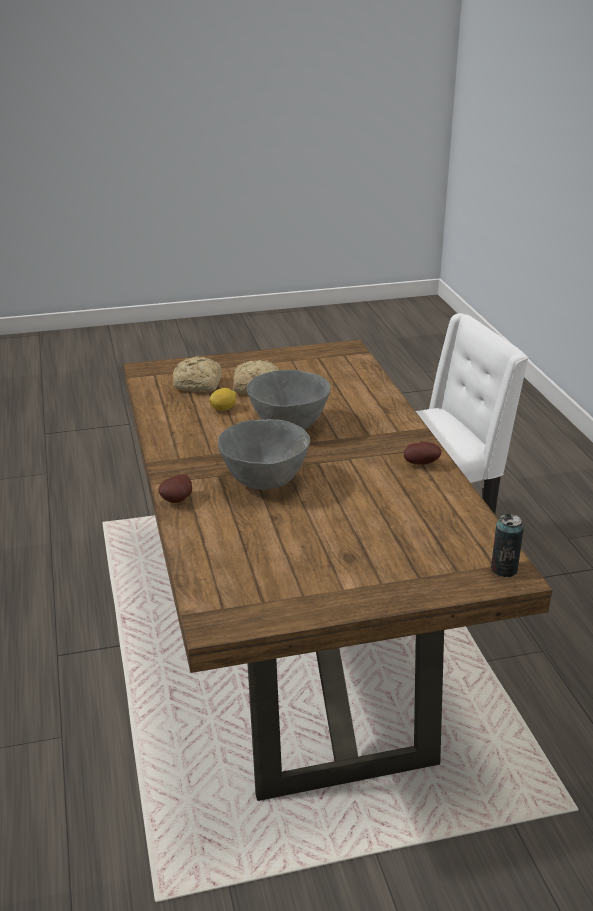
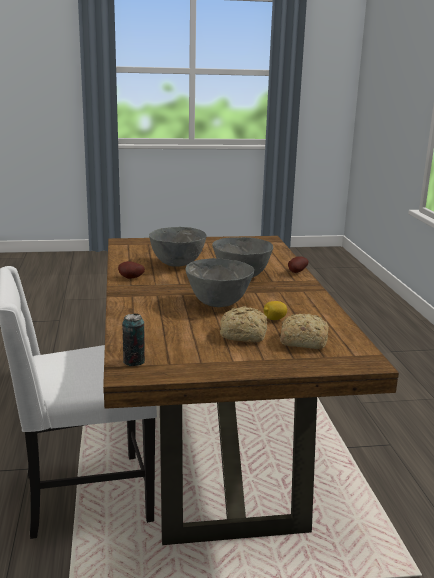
camera: 175 degrees left, 10 degrees down
can [491,514,524,577] -> can moved to [122,314,145,366]
none -> grey bowl [149,227,207,267]

